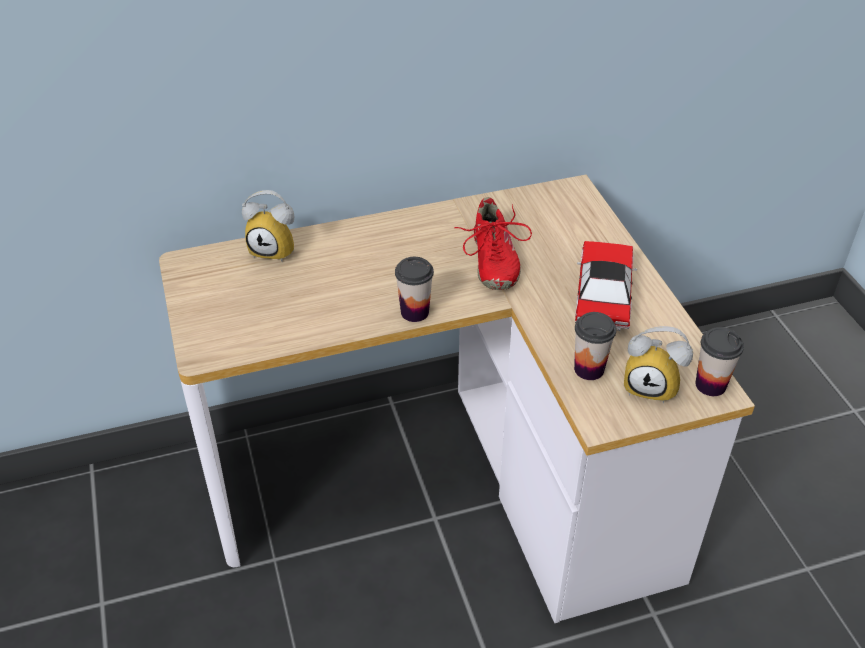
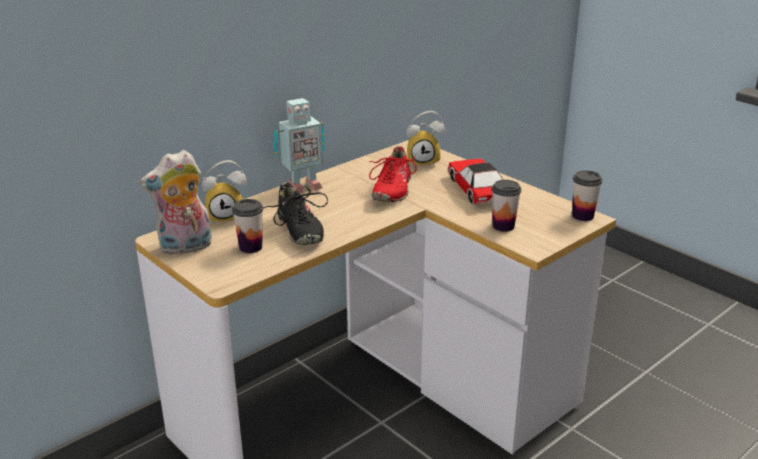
camera: 25 degrees left, 15 degrees down
cup [395,257,434,322] -> cup moved to [232,199,263,253]
red shoe [454,197,532,290] -> red shoe turned 45 degrees clockwise [369,146,417,202]
alarm clock [624,326,693,404] -> alarm clock moved to [406,111,445,168]
none -> plush toy [140,150,212,256]
none -> black shoe [263,182,328,245]
none -> toy robot [273,98,325,194]

